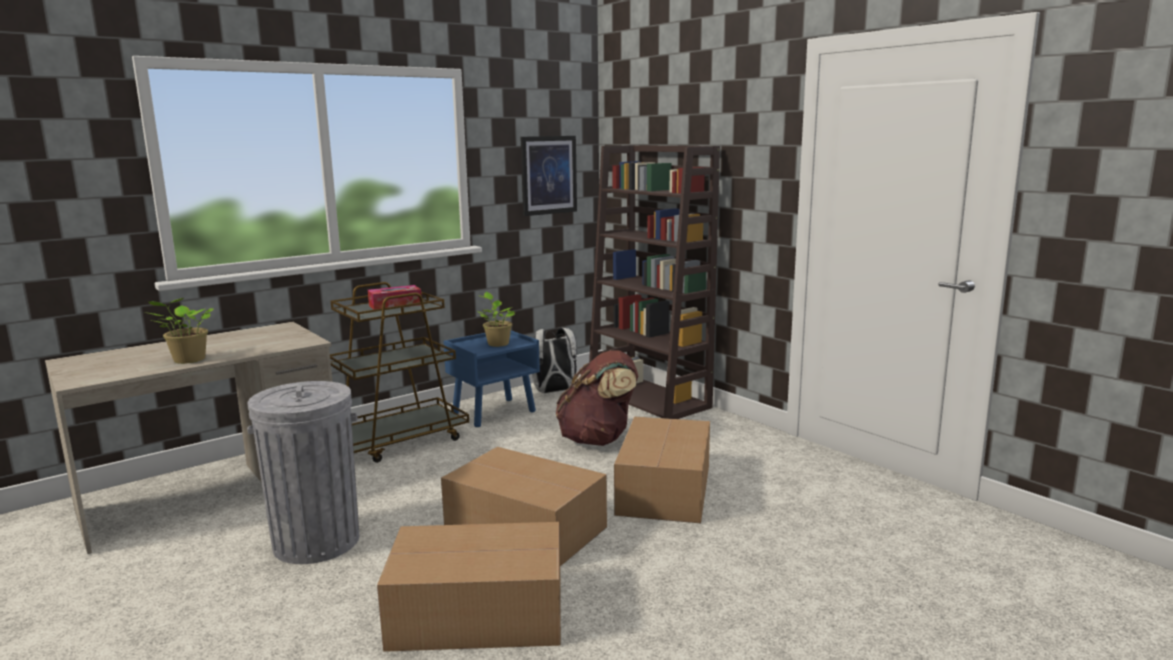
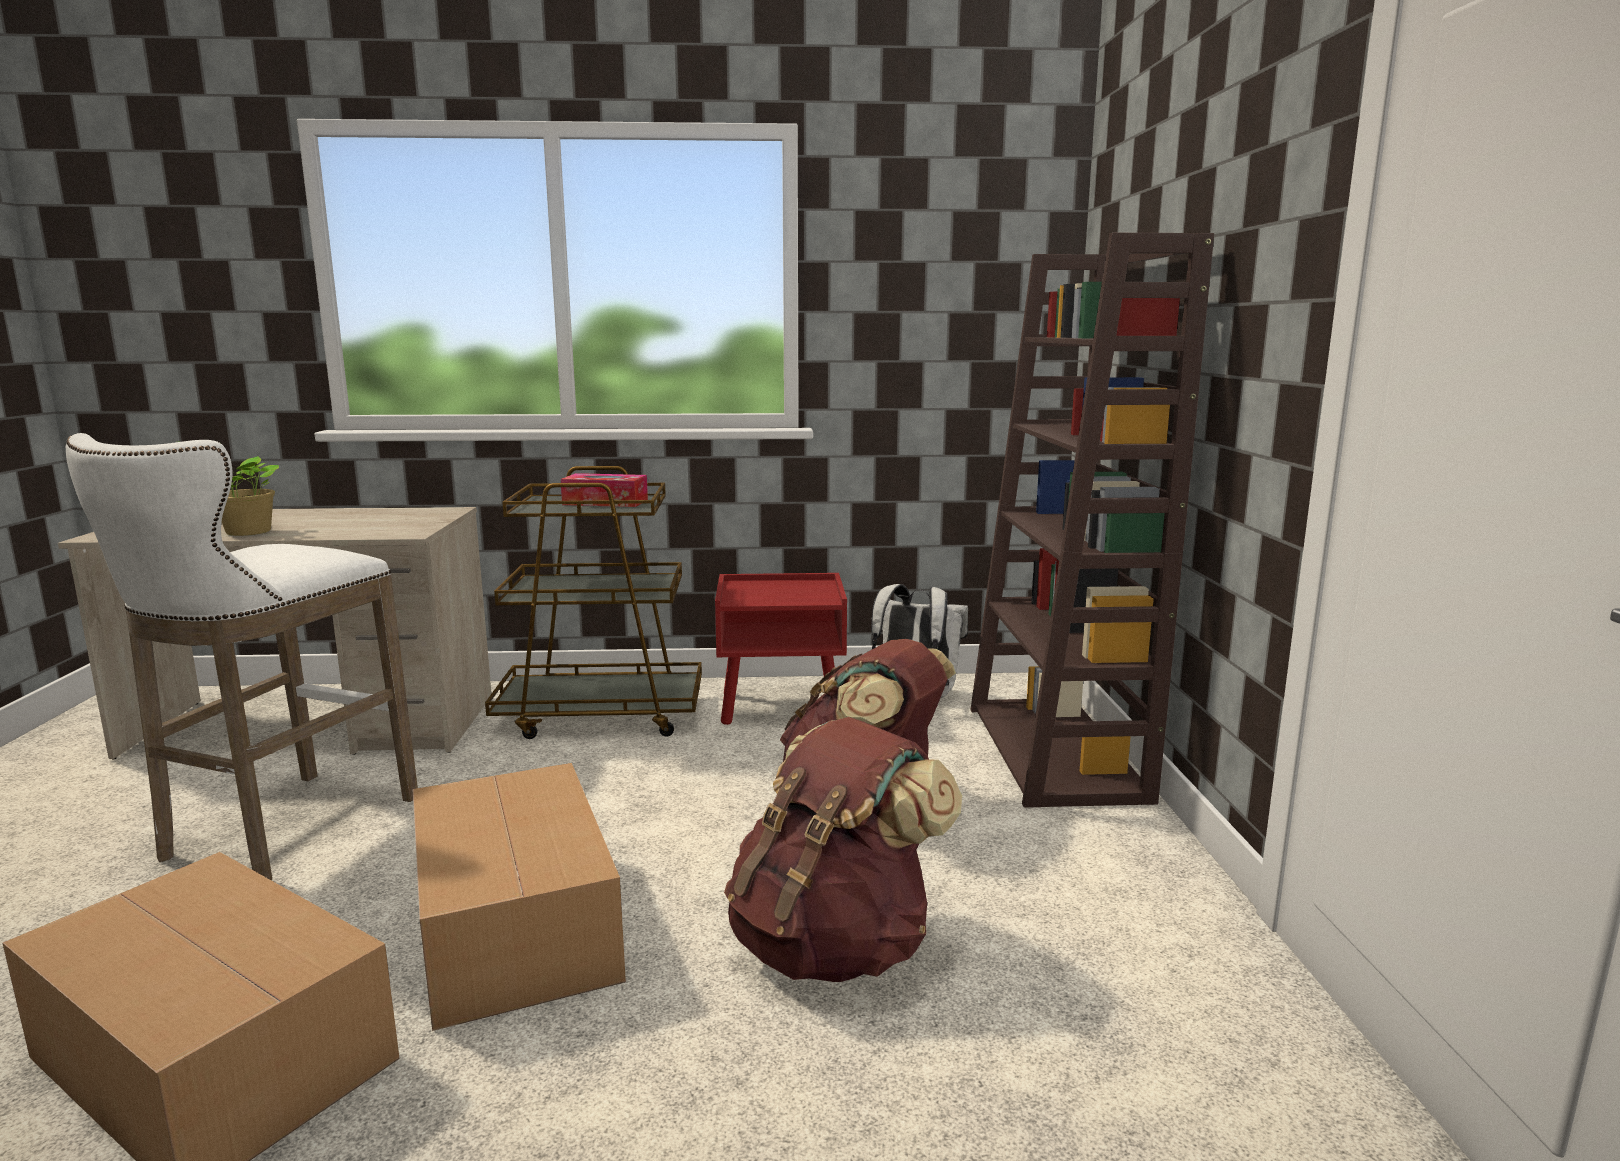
camera: 35 degrees right, 0 degrees up
grey trash can [247,381,359,564] -> white stool [66,433,418,881]
blue nightstand [444,330,540,427] -> red nightstand [715,573,847,725]
potted plant [476,292,515,347] -> none
picture [521,136,577,216] -> none
cardboard box [614,416,710,523] -> brown backpack [724,717,962,982]

